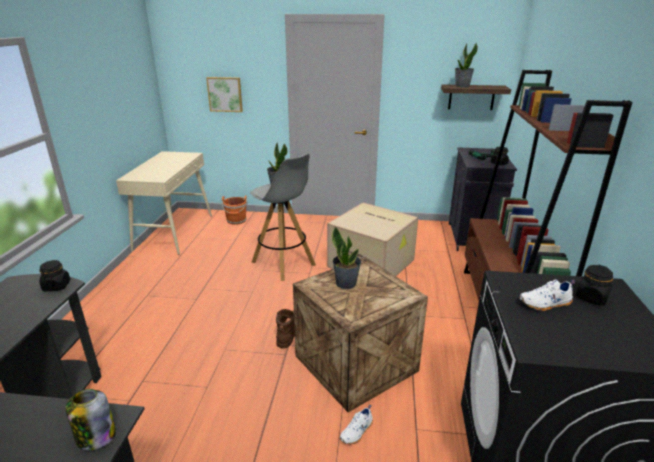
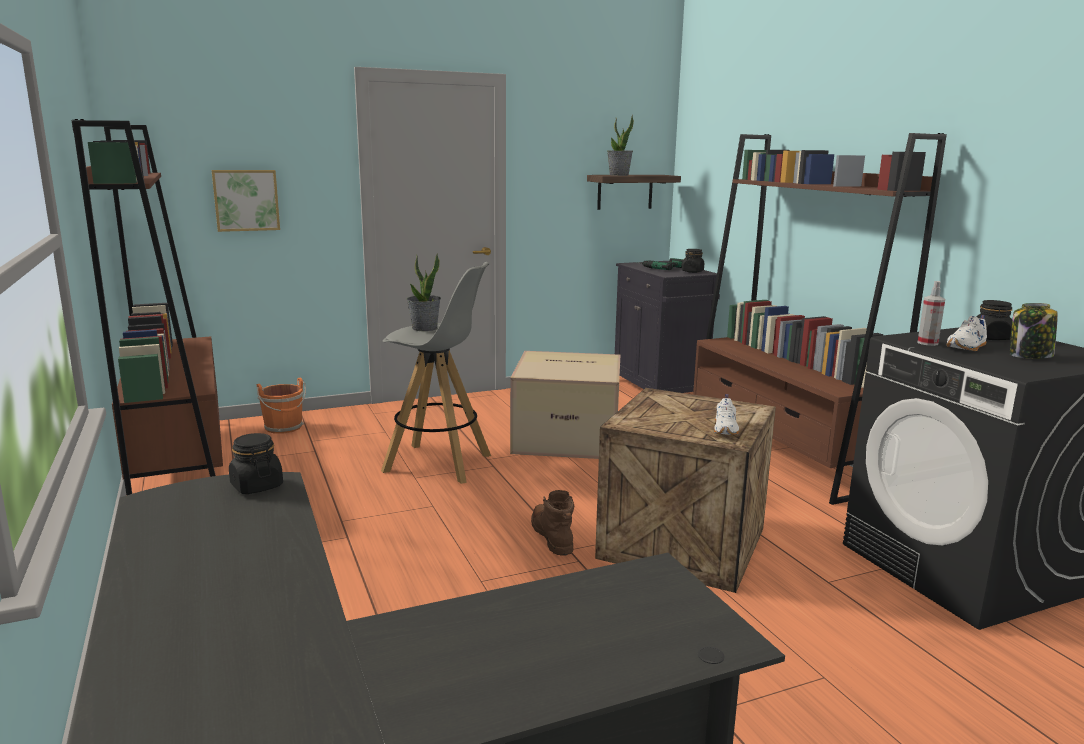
camera: 30 degrees left, 10 degrees down
jar [66,389,116,450] -> jar moved to [1010,303,1058,359]
beige console table [116,151,212,255] -> brown bookcase [72,119,223,496]
potted plant [332,227,361,289] -> none
white shoe [340,405,373,444] -> white shoe moved to [714,394,739,435]
none -> spray bottle [917,281,945,346]

